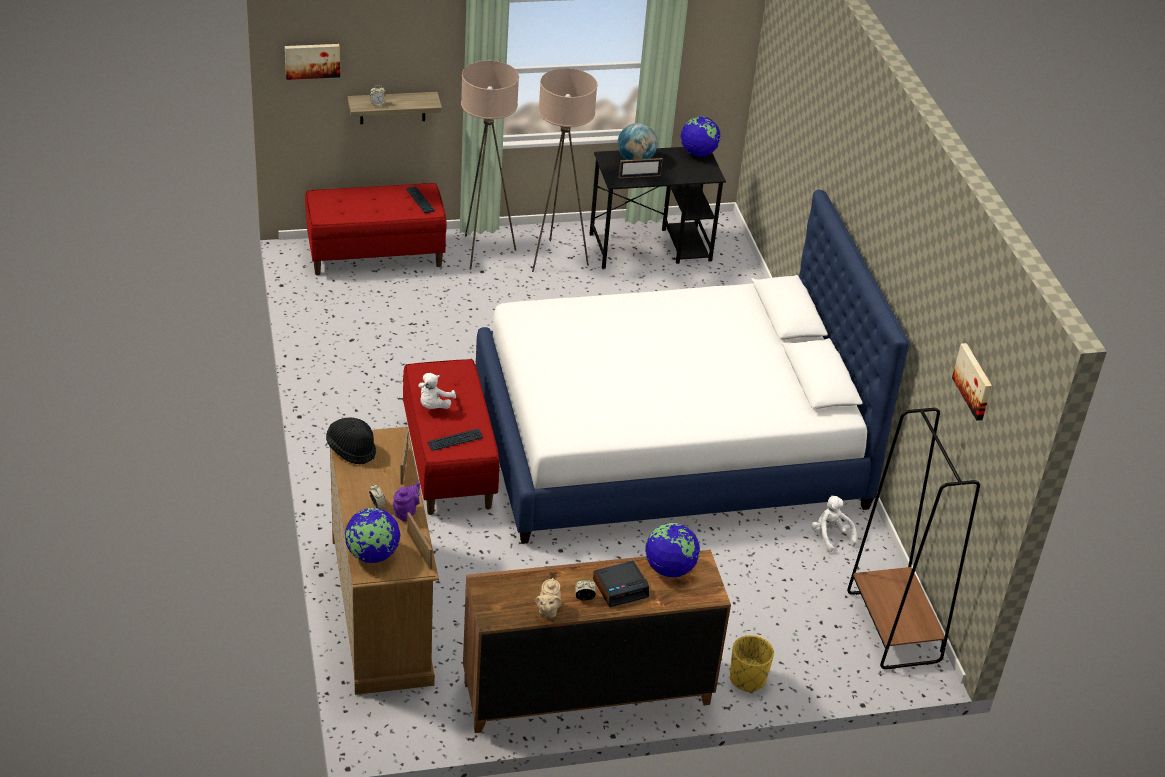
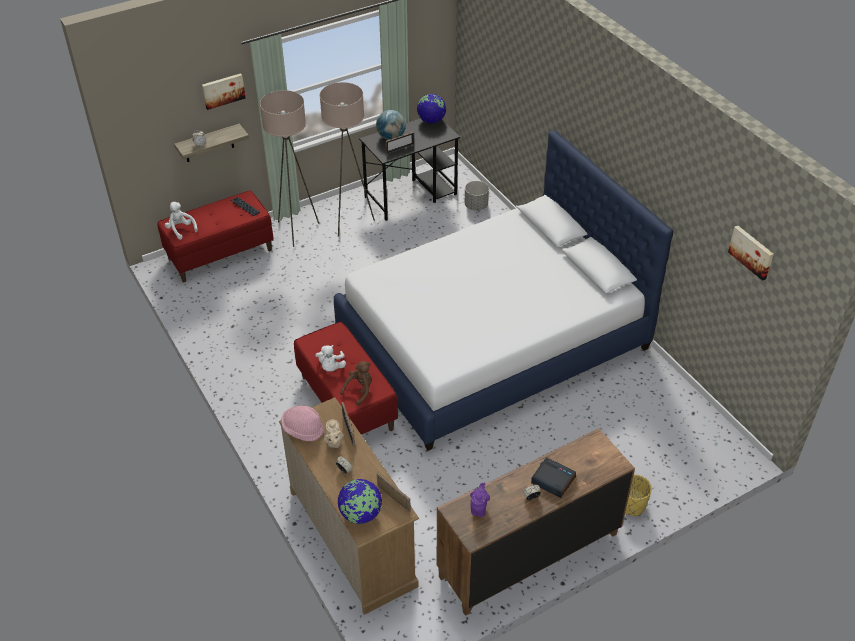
camera: 15 degrees left, 5 degrees up
picture [285,44,340,80] -> picture moved to [202,73,246,110]
black hat [326,417,376,464] -> pink hat [281,406,324,441]
purple teapot [393,482,420,521] -> purple teapot moved to [470,482,490,517]
keyboard [427,428,484,451] -> brown plush toy [340,361,372,406]
beige teapot [536,578,561,619] -> beige teapot moved to [324,419,343,448]
alarm clock [593,561,649,607] -> alarm clock turned 105 degrees counterclockwise [531,457,576,498]
globe [645,523,700,577] -> none
white plush toy [811,495,856,552] -> white plush toy moved to [165,202,198,240]
clothes rack [847,408,980,669] -> none
none -> grey planter [465,181,489,211]

